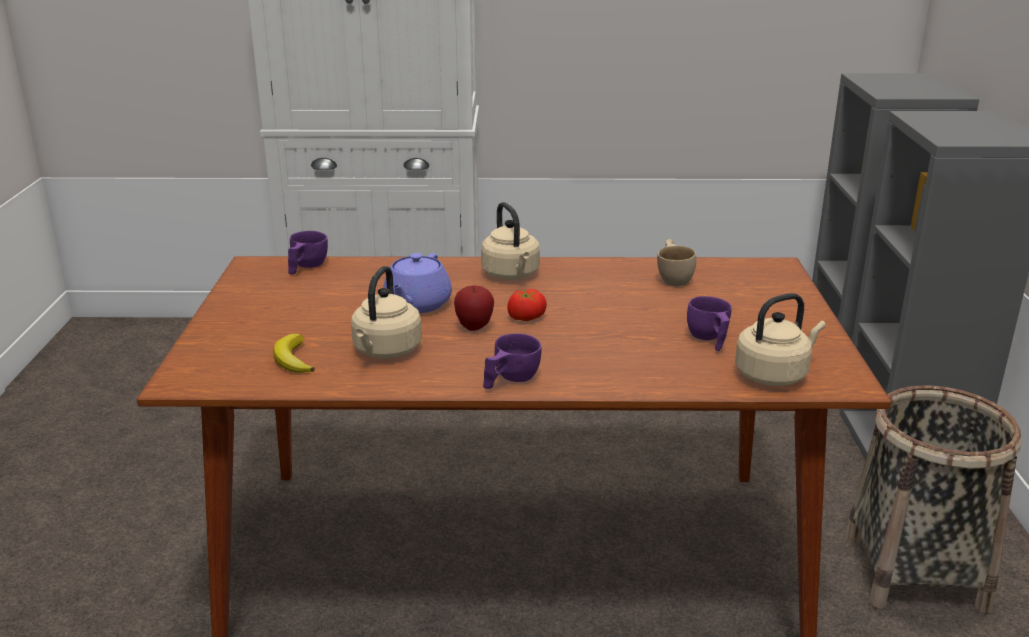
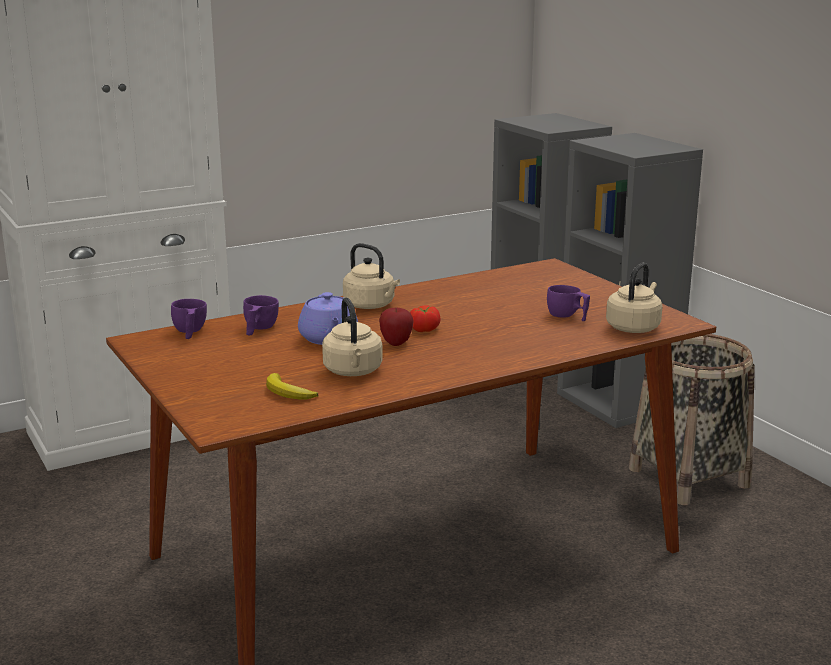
camera: 30 degrees left, 5 degrees down
purple cup [483,333,541,389] -> purple cup moved to [243,295,279,335]
beige cup [657,239,696,286] -> none

